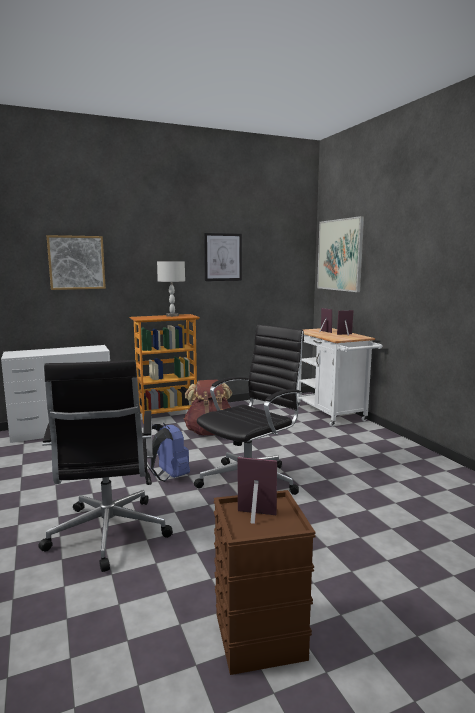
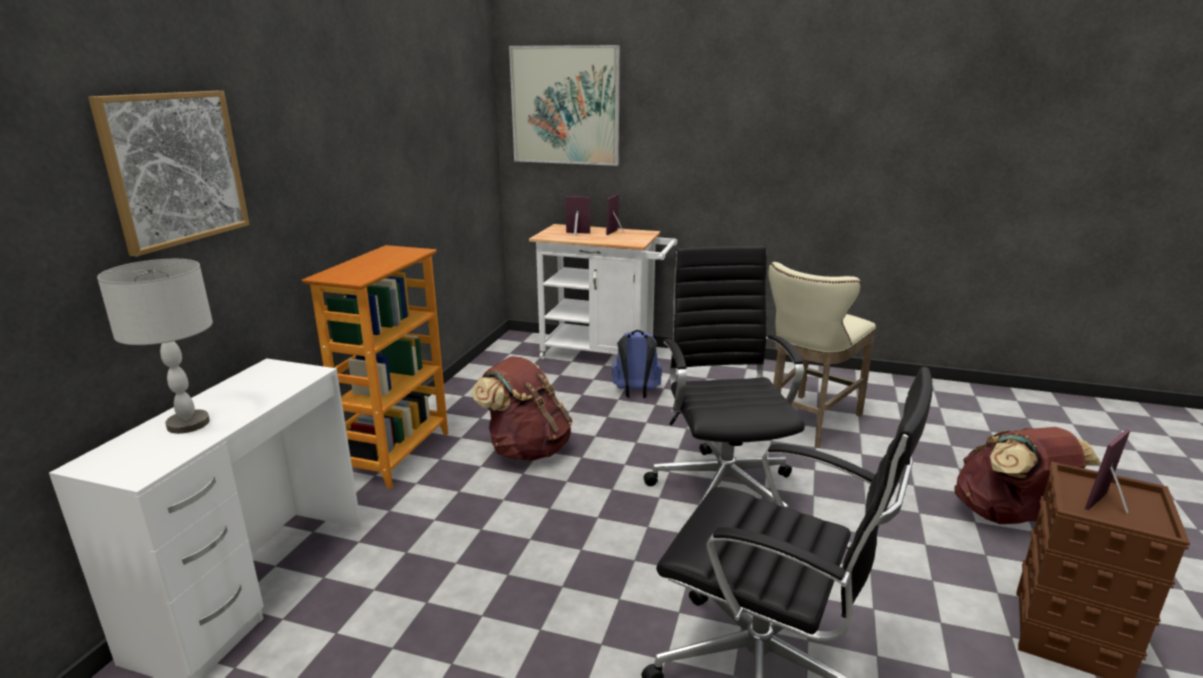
camera: 50 degrees left, 10 degrees up
blue backpack [147,423,190,482] -> blue backpack moved to [612,330,662,399]
grey table lamp [157,261,185,317] -> grey table lamp moved to [97,259,213,434]
picture [204,233,242,281] -> none
none -> beige stool [769,262,876,448]
none -> brown backpack [954,427,1101,524]

